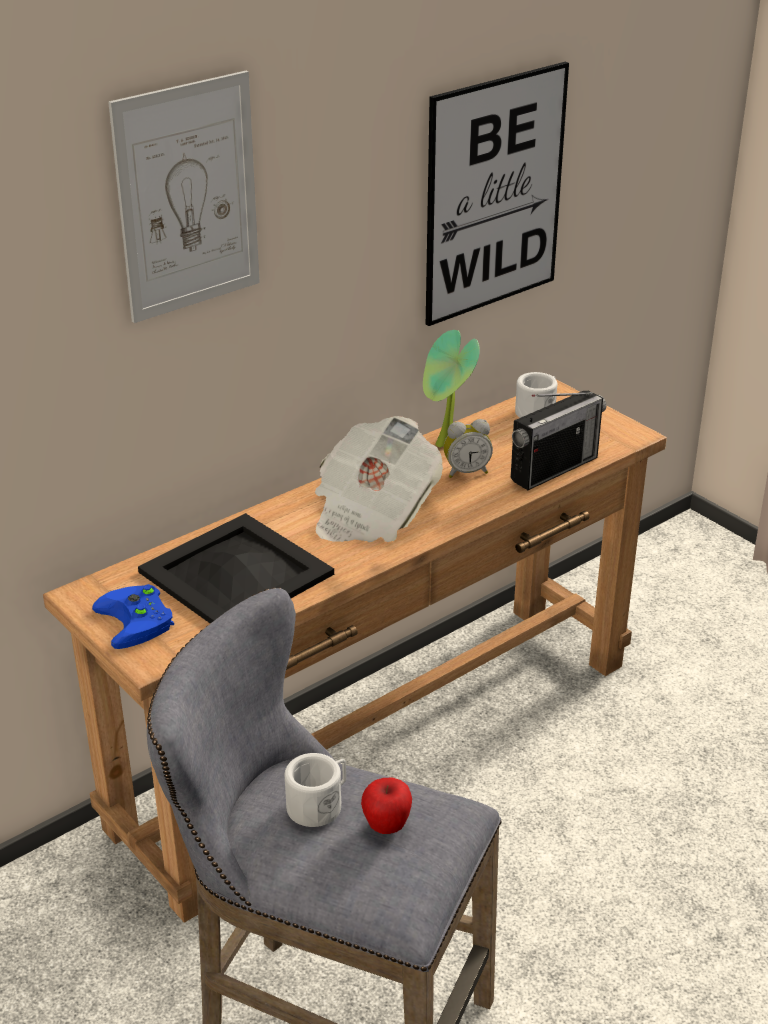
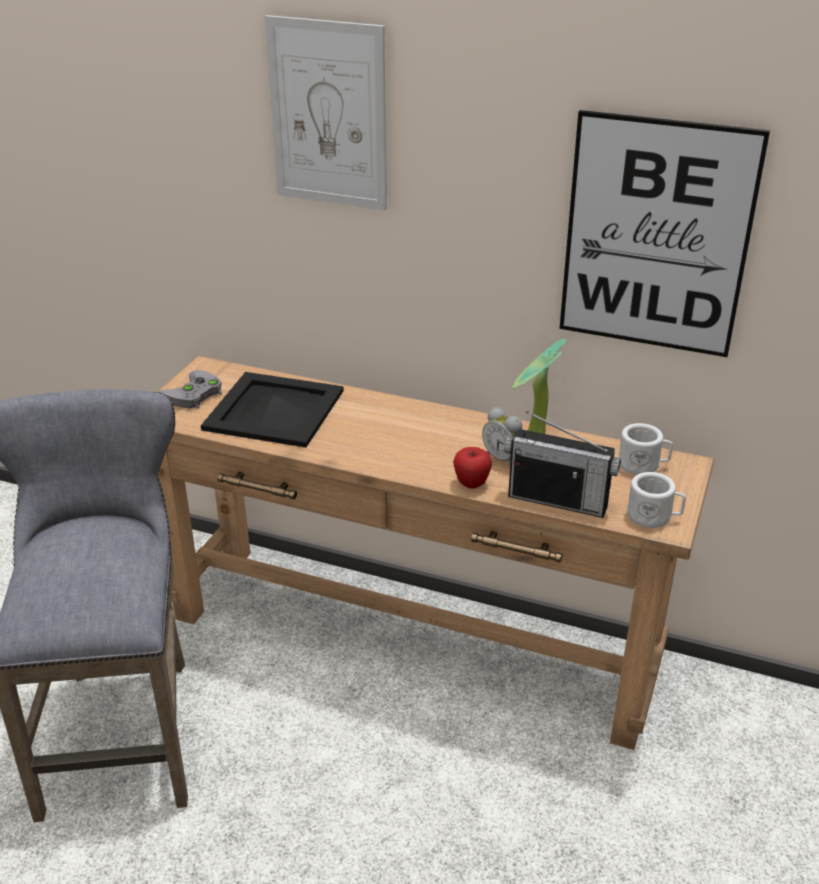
camera: 60 degrees right, 0 degrees up
blue game controller [92,584,174,649] -> grey game controller [158,370,222,409]
white mug [285,753,346,827] -> white mug moved to [627,472,686,528]
newspaper [315,416,443,542] -> none
apple [361,778,412,834] -> apple moved to [453,447,492,489]

